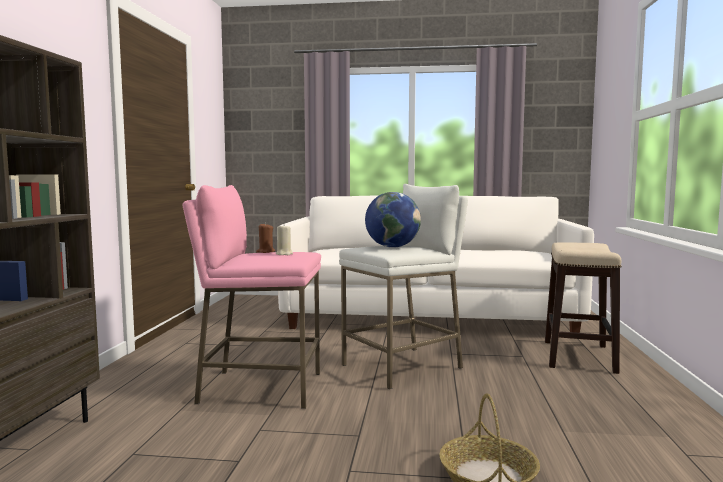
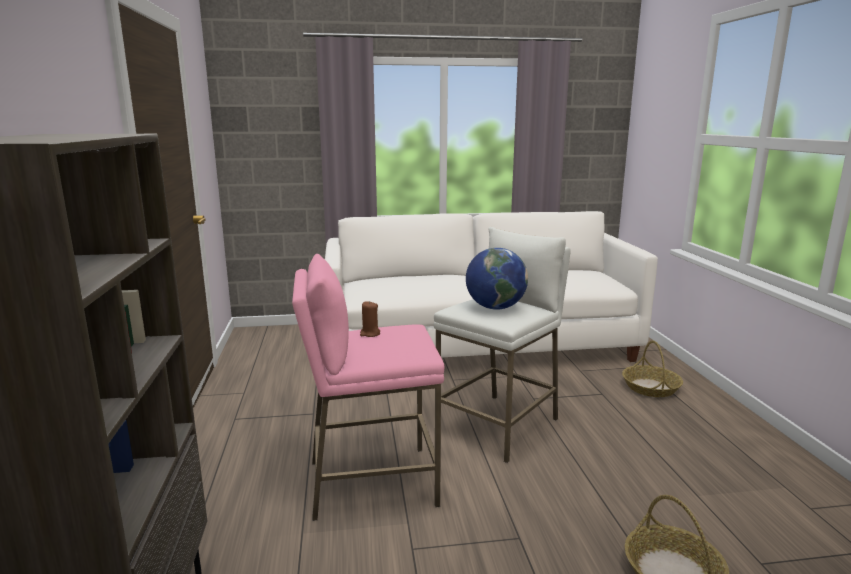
camera: 15 degrees left, 10 degrees up
beige candle [276,226,293,255] -> none
stool [545,242,622,374] -> basket [622,340,683,397]

